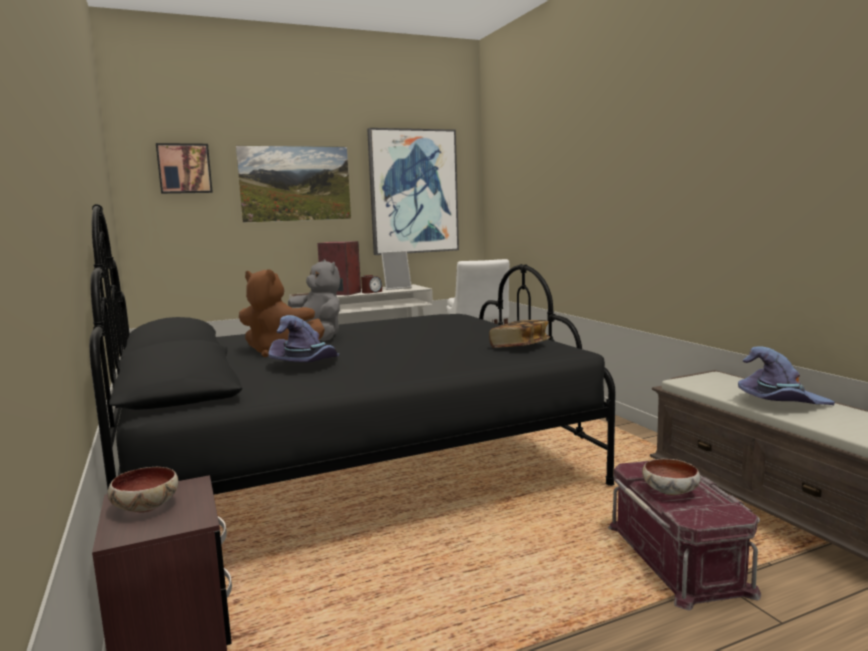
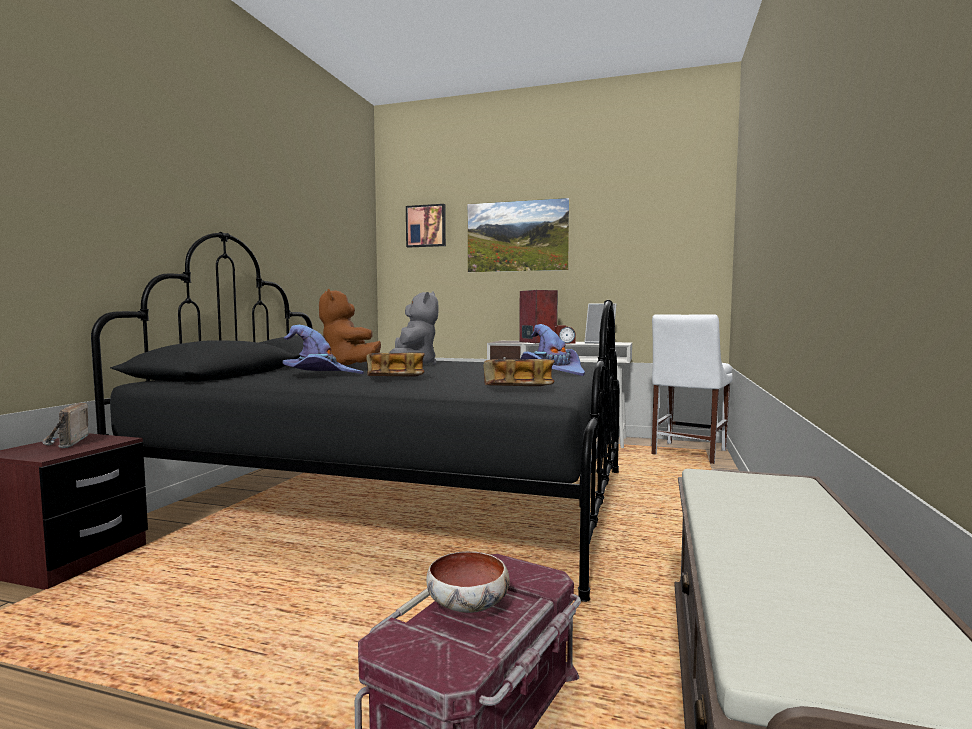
camera: 40 degrees right, 5 degrees down
bowl [108,467,179,513] -> radio [42,402,89,448]
picture [367,128,459,255] -> none
purple hat [738,346,835,405] -> purple hat moved to [520,324,585,376]
none -> book [366,352,425,377]

